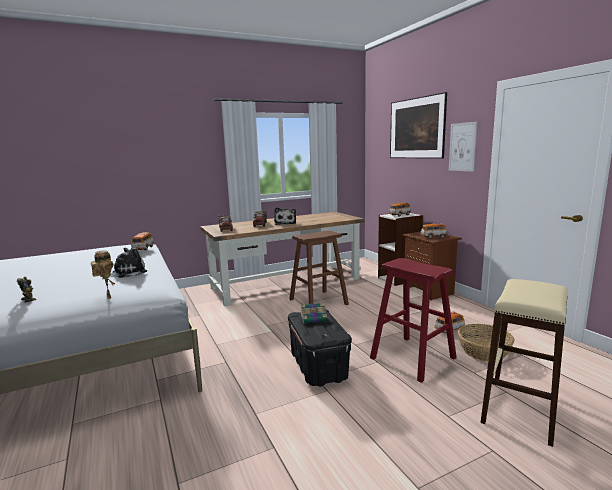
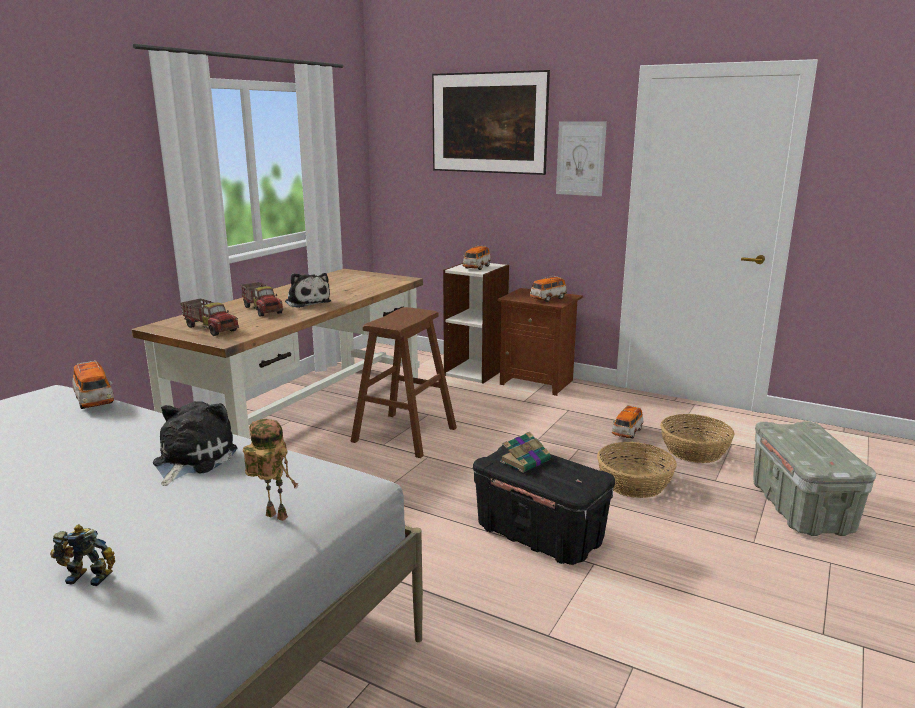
camera: 35 degrees left, 5 degrees up
red stool [370,258,457,383] -> basket [597,442,677,498]
beige stool [480,279,568,447] -> grey storage box [753,421,876,536]

